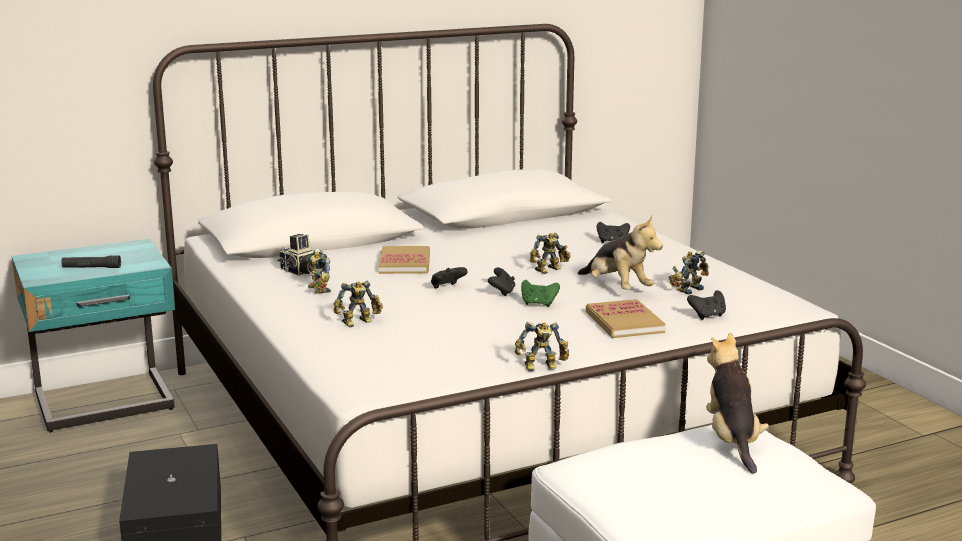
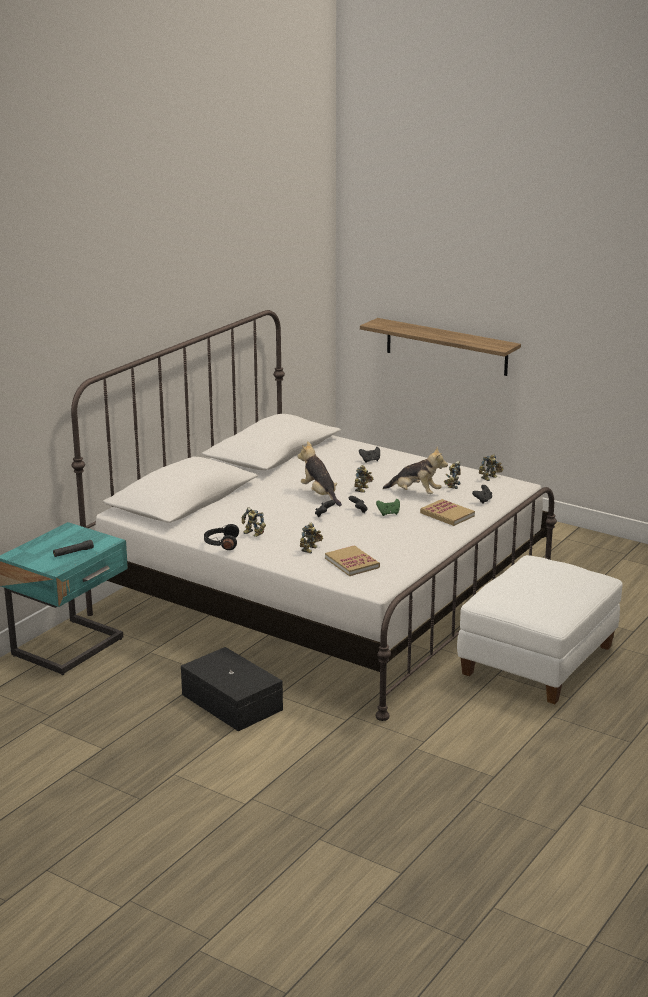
camera: 30 degrees left, 5 degrees up
camera [278,234,314,276] -> none
book [379,246,430,274] -> book moved to [325,545,380,576]
toy robot [515,322,569,371] -> toy robot moved to [479,454,504,481]
plush toy [706,333,769,474] -> plush toy moved to [298,441,342,506]
none -> black headphones [204,524,239,550]
none -> shelf [360,318,521,376]

